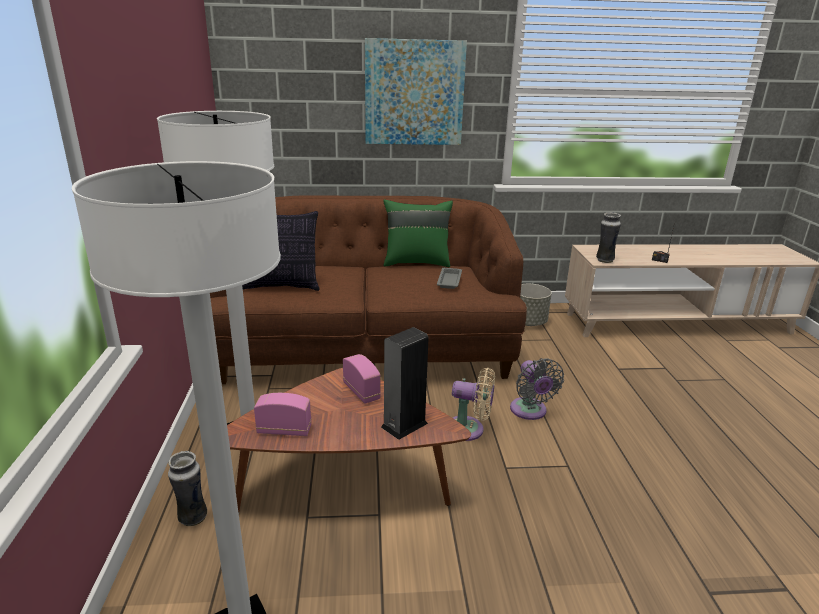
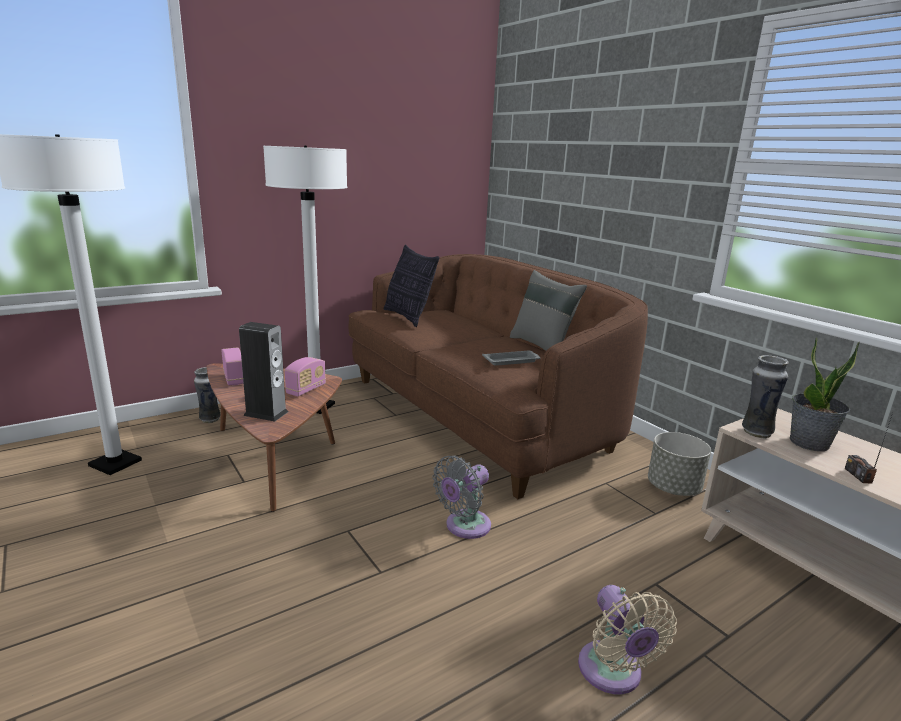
camera: 60 degrees right, 5 degrees down
picture [365,38,467,145] -> none
green pillow [383,200,453,267] -> grey pillow [510,270,587,351]
beige fan [452,368,495,441] -> beige fan moved to [578,585,677,694]
none -> potted plant [790,338,860,451]

